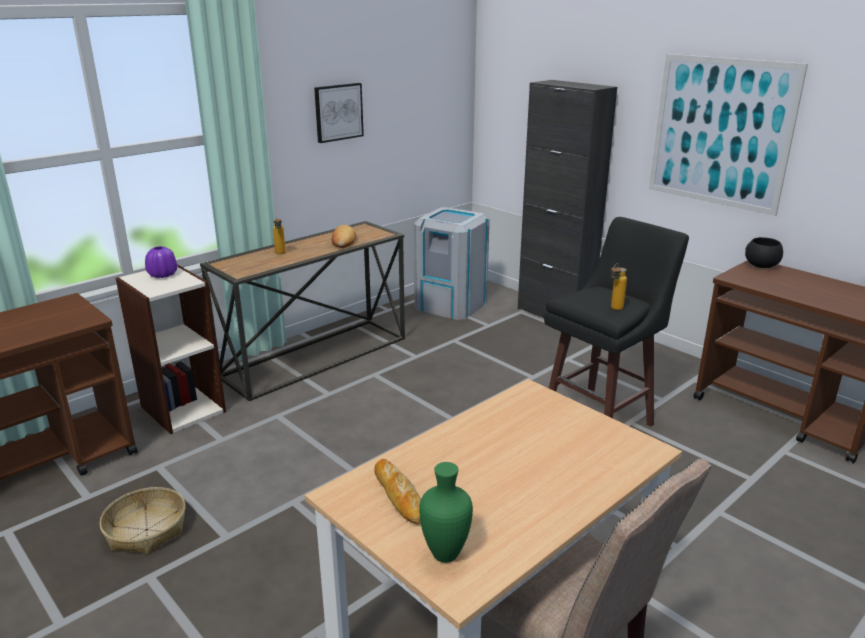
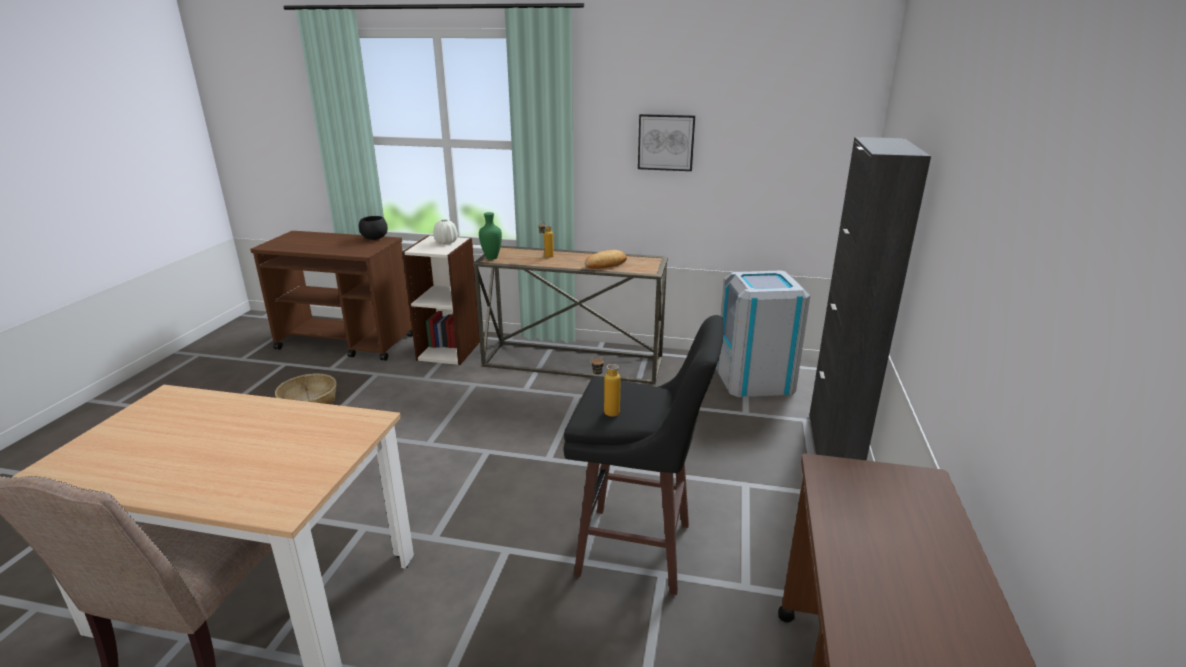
camera: 55 degrees right, 0 degrees up
purple vase [145,246,177,278] -> white vase [434,219,458,244]
bread [375,459,421,525] -> none
green vase [419,462,473,563] -> green vase moved to [479,212,502,260]
picture [649,54,808,216] -> none
black bowl [745,237,783,268] -> black bowl moved to [359,216,388,240]

